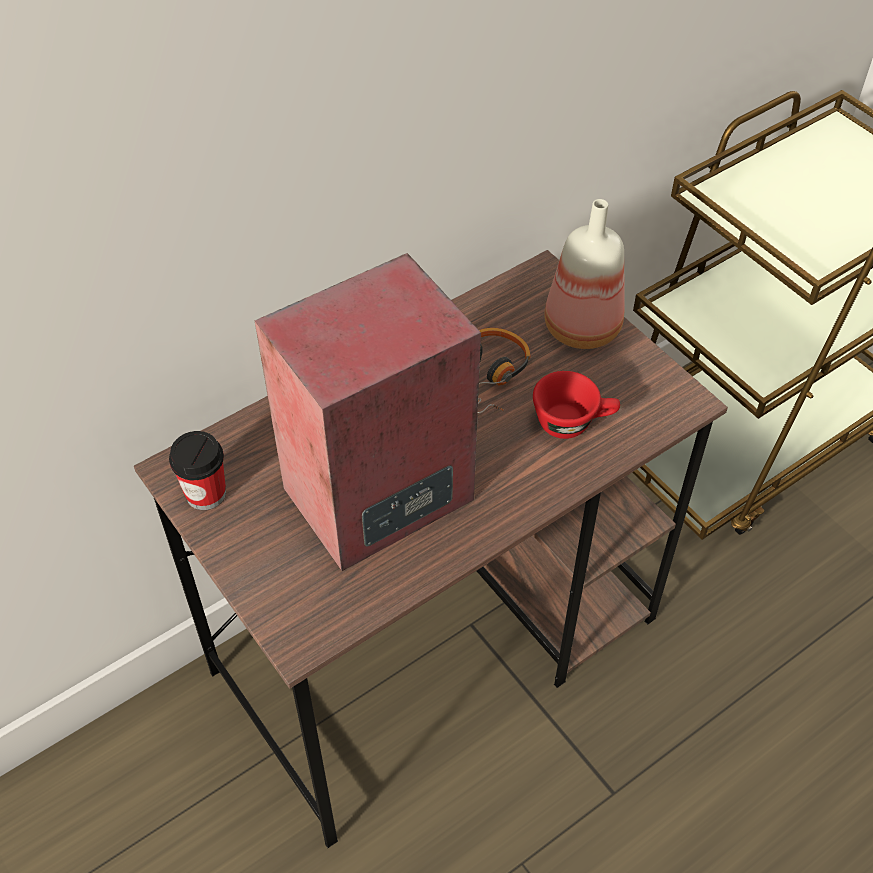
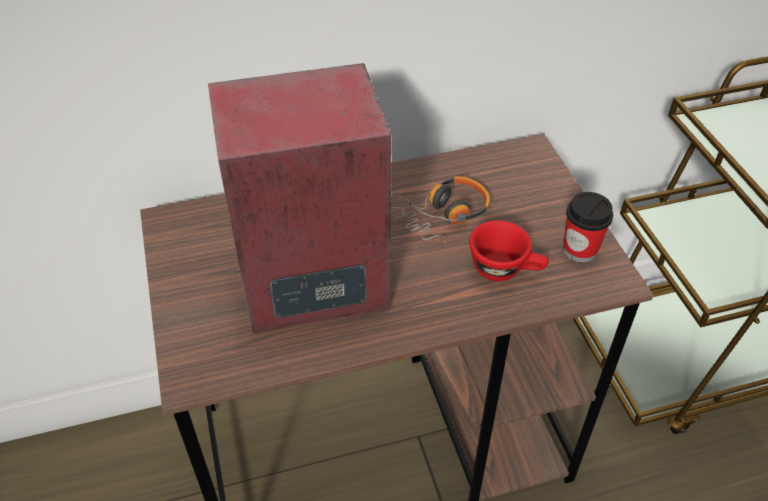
camera: 20 degrees right, 5 degrees down
cup [169,431,226,510] -> cup moved to [563,192,613,263]
bottle [544,199,625,349] -> none

